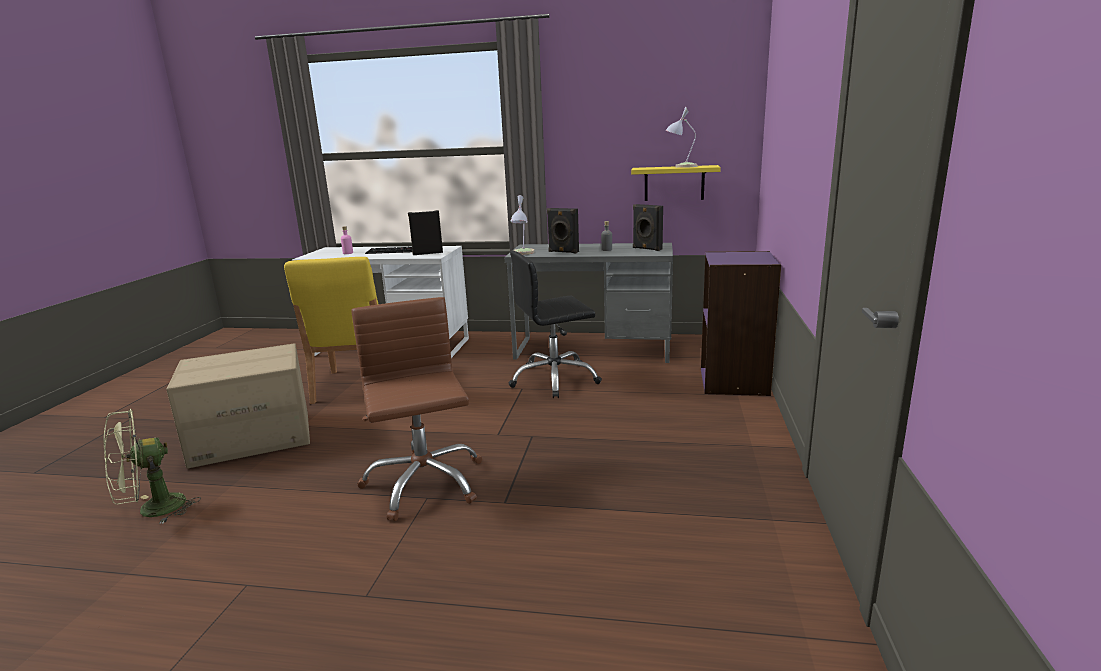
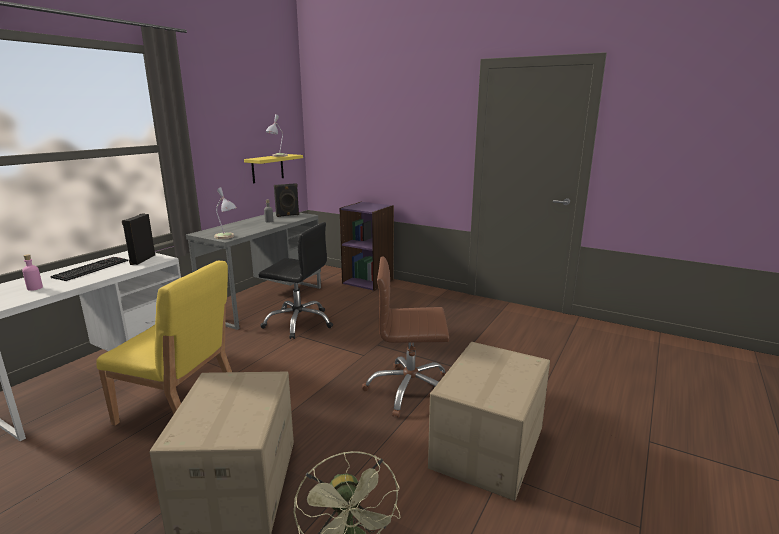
camera: 70 degrees left, 0 degrees up
black office chair [508,251,602,398] -> black office chair turned 75 degrees counterclockwise [259,222,333,339]
black speaker [547,208,579,253] -> none
none -> cardboard box [428,342,550,501]

